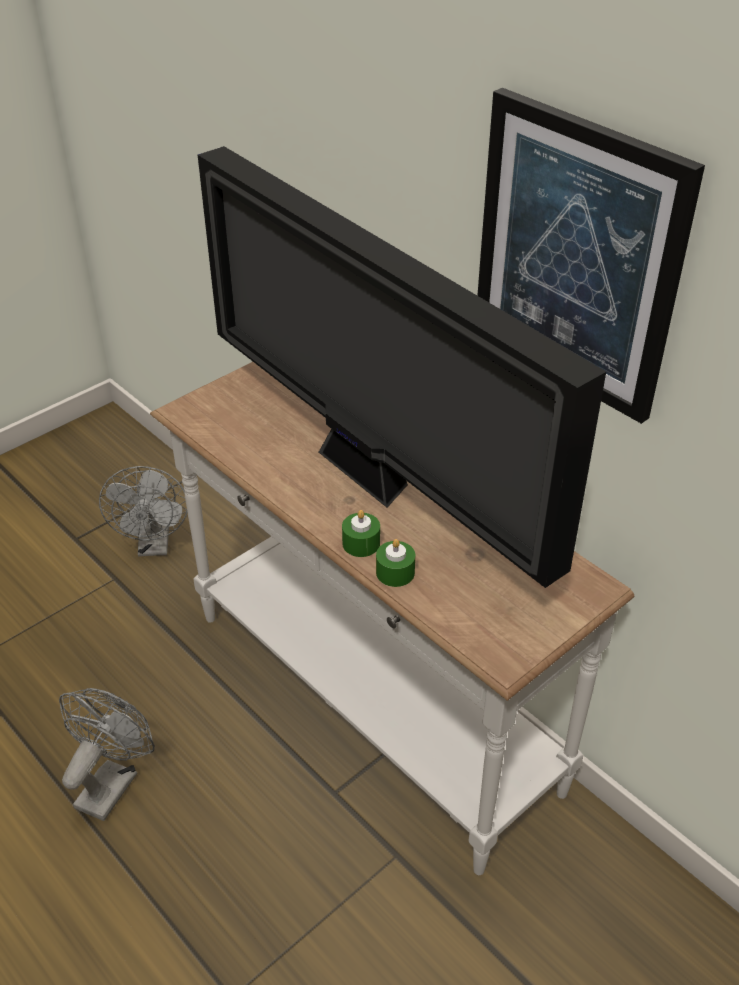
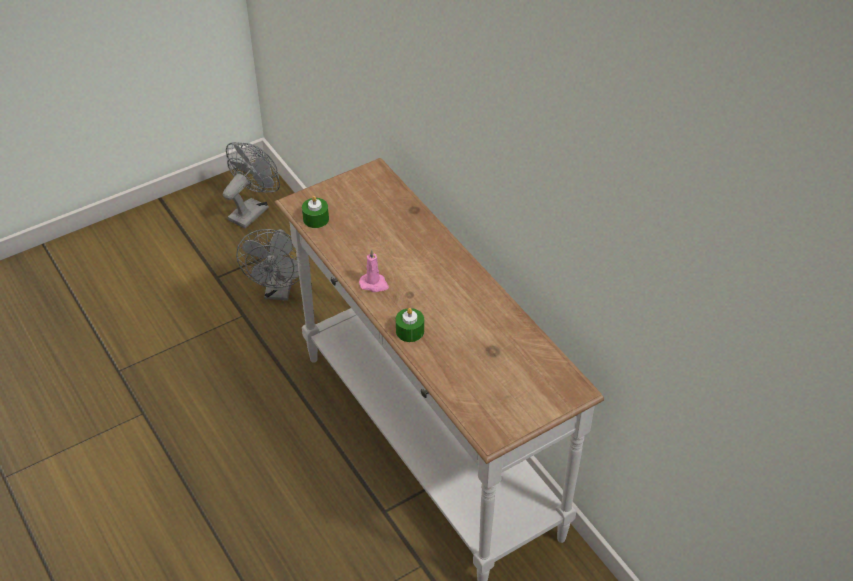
camera: 10 degrees right, 5 degrees up
grey fan [59,688,155,821] -> grey fan moved to [223,142,280,229]
television [198,146,606,588] -> none
green candle [376,539,415,587] -> green candle moved to [302,196,329,228]
picture [477,88,705,424] -> none
none -> pink candle [359,249,389,292]

